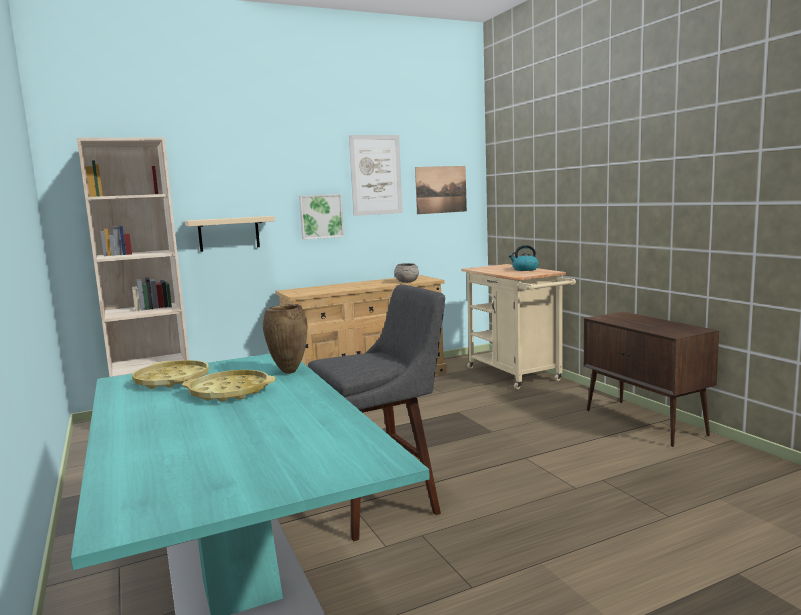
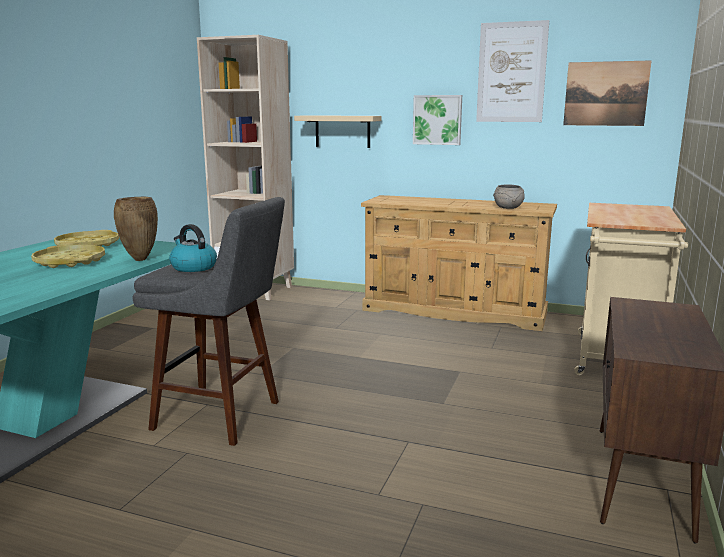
camera: 45 degrees right, 5 degrees up
kettle [509,245,539,271] -> kettle moved to [169,224,217,272]

